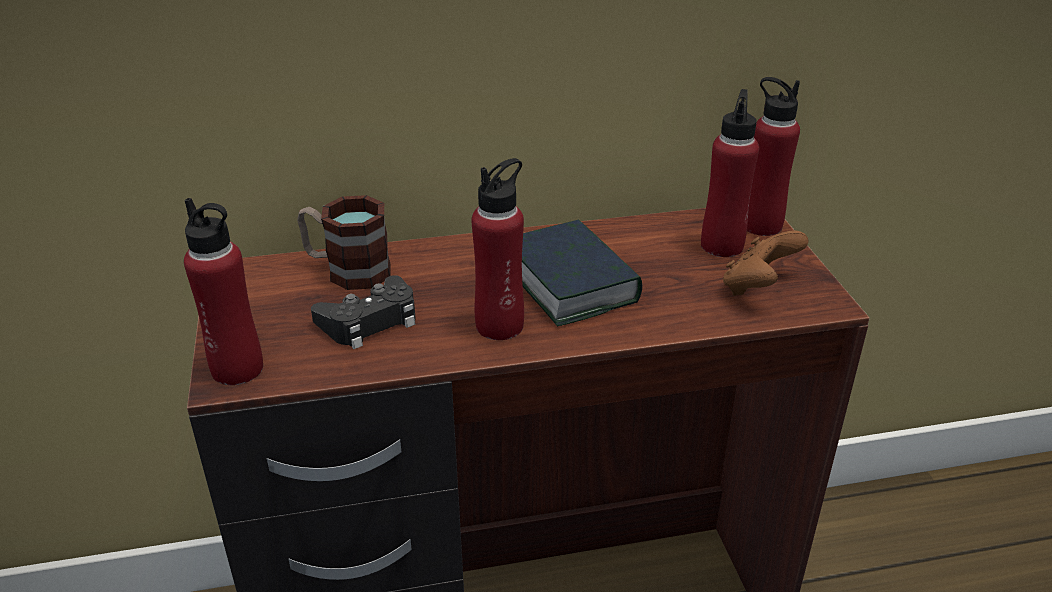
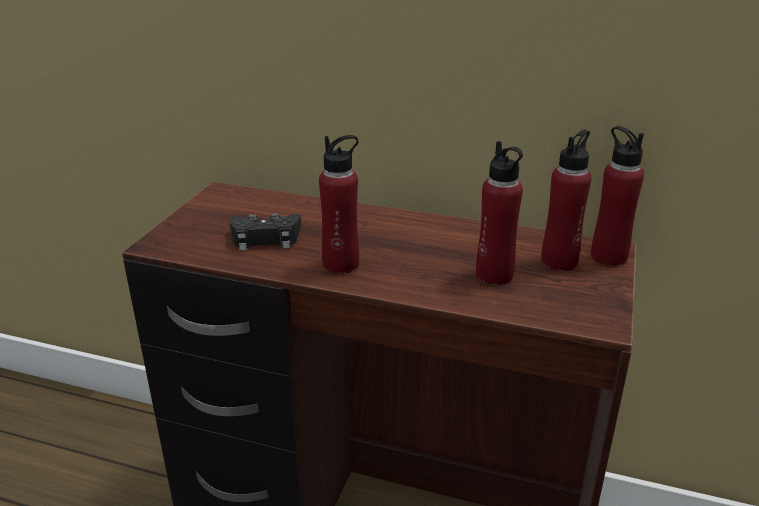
camera: 30 degrees right, 5 degrees down
red bottle [184,198,263,385] -> red bottle moved to [476,141,523,285]
mug [297,195,391,290] -> none
book [522,220,642,326] -> none
brown game controller [723,230,809,296] -> none

